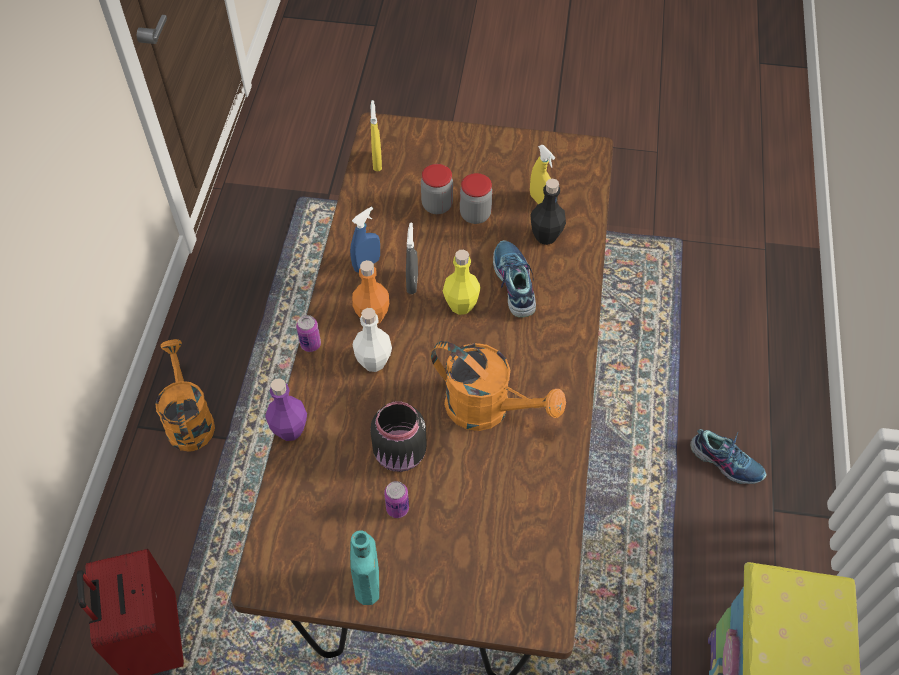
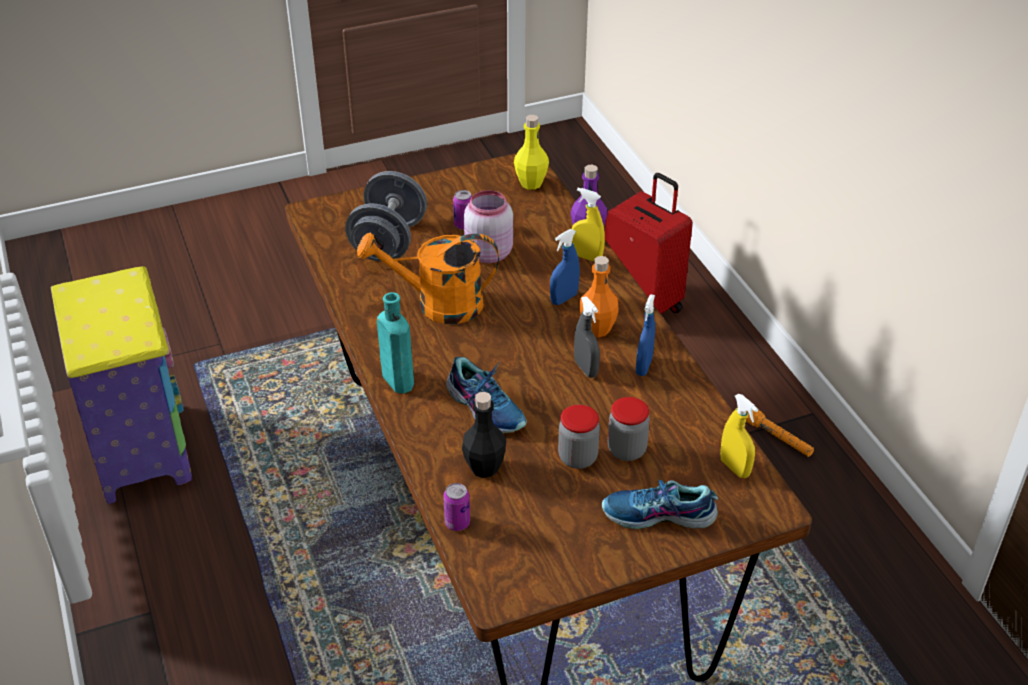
camera: 150 degrees right, 15 degrees down
orange watering can [155,339,215,452] -> orange flashlight [746,410,814,457]
can [296,315,321,352] -> can moved to [443,483,470,531]
turquoise bottle [350,530,379,605] -> turquoise bottle moved to [377,292,414,394]
white bottle [353,308,392,372] -> blue spray bottle [550,229,580,305]
black jar [370,401,427,472] -> pink jar [464,190,513,263]
yellow bottle [443,250,481,315] -> yellow bottle moved to [514,115,549,190]
yellow spray bottle [530,145,555,204] -> yellow spray bottle moved to [572,188,605,262]
shoe [690,429,767,484] -> shoe moved to [602,480,718,529]
none -> grey dumbbell [345,171,427,262]

